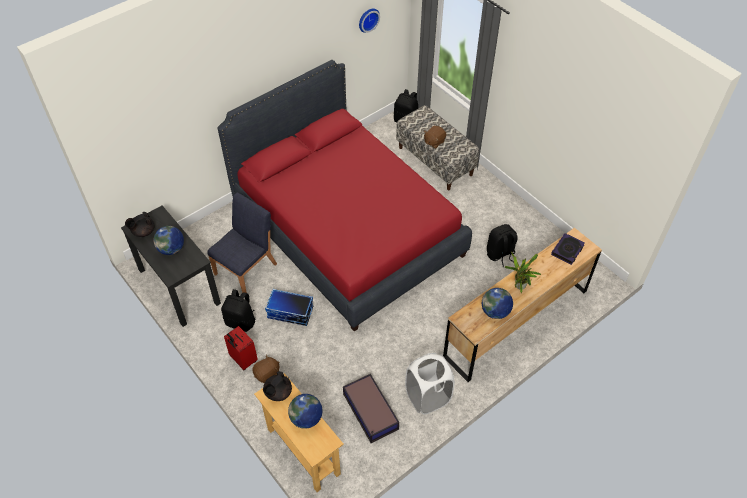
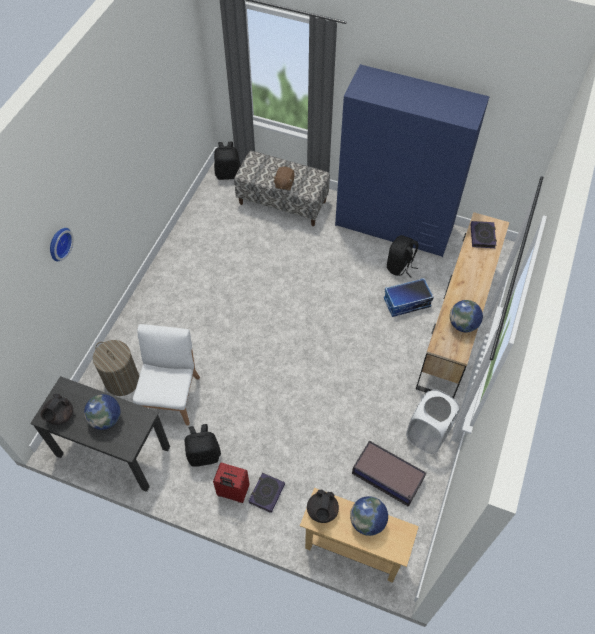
camera: 30 degrees left, 5 degrees up
blue chair [207,192,277,293] -> white chair [133,324,200,425]
red bed [218,60,472,332] -> none
brown plush toy [252,355,279,383] -> book [248,473,285,513]
storage box [265,289,313,326] -> storage box moved to [384,278,434,317]
wall clock [359,9,380,33] -> wall clock moved to [50,228,74,262]
potted plant [505,252,541,293] -> none
none -> laundry basket [93,340,139,396]
none -> blue wardrobe [335,64,490,257]

